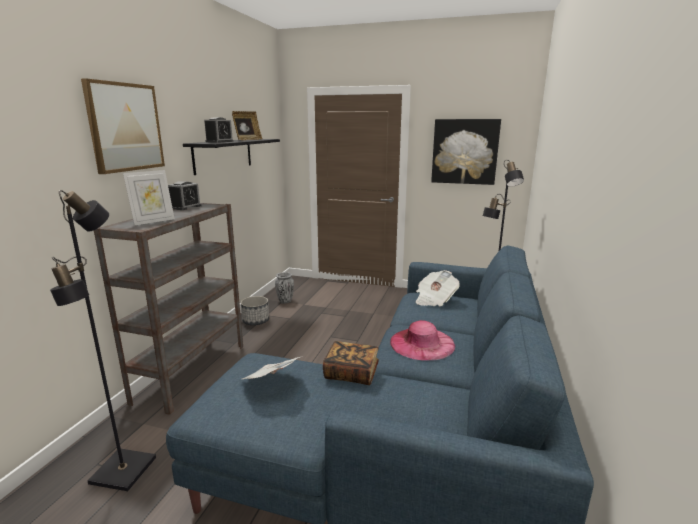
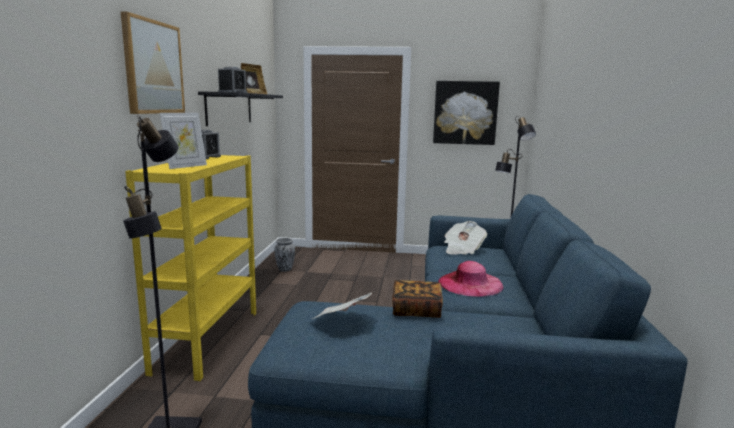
camera: 10 degrees left, 5 degrees down
grey bookcase [94,203,243,415] -> yellow bookcase [125,155,256,381]
planter [241,296,269,325] -> none

